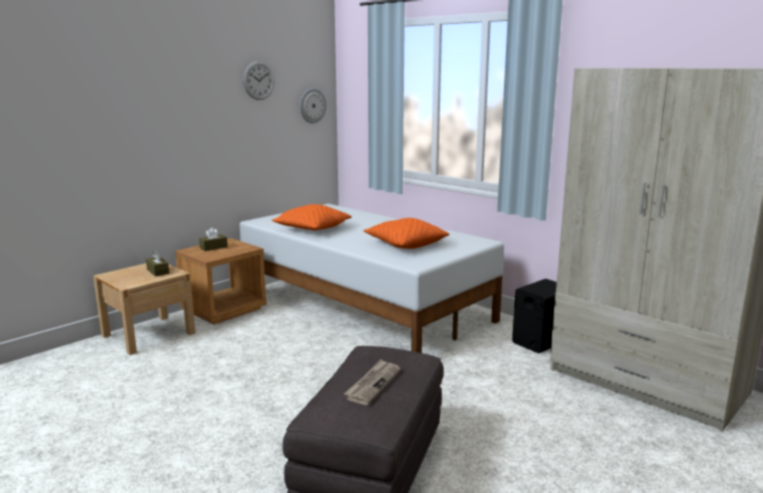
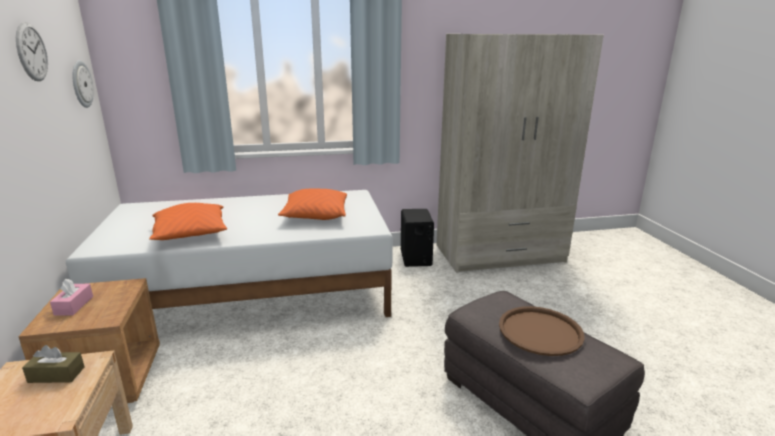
camera: 55 degrees left, 5 degrees up
brown tissue box [199,227,228,251] -> pink tissue box [50,279,93,316]
newspaper [344,359,400,405] -> brown tray [499,306,585,356]

